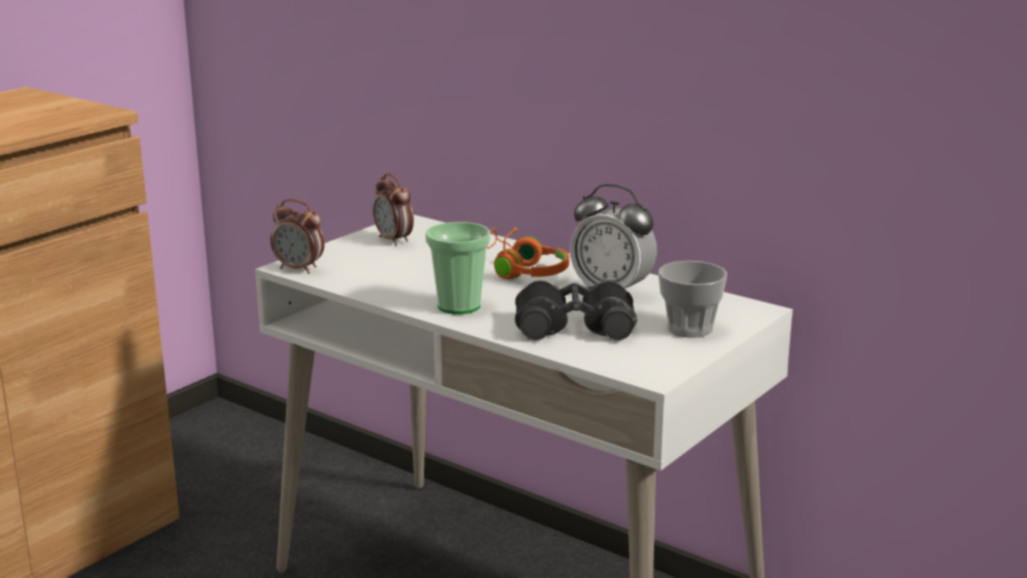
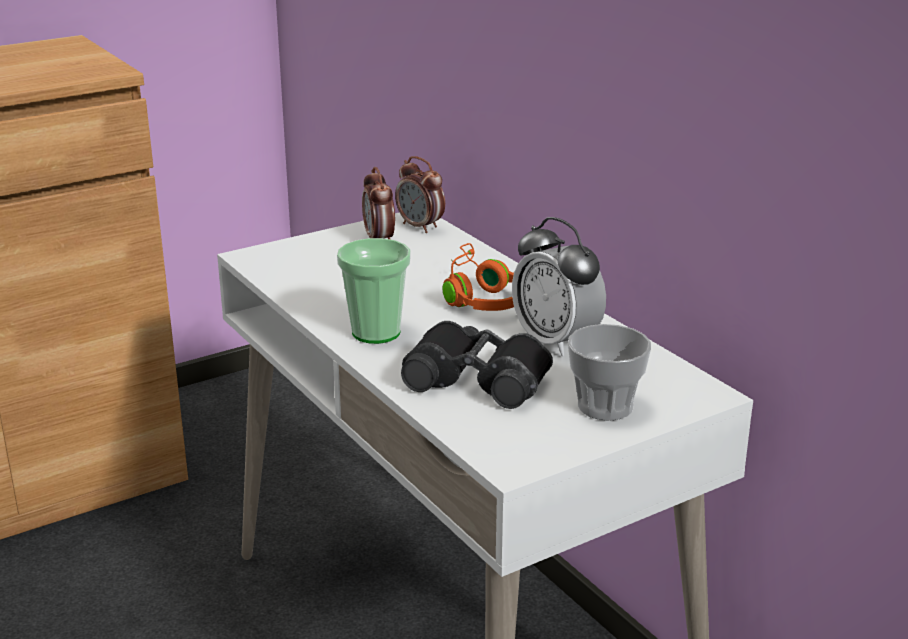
camera: 20 degrees right, 5 degrees up
alarm clock [270,199,325,274] -> alarm clock moved to [395,156,445,233]

